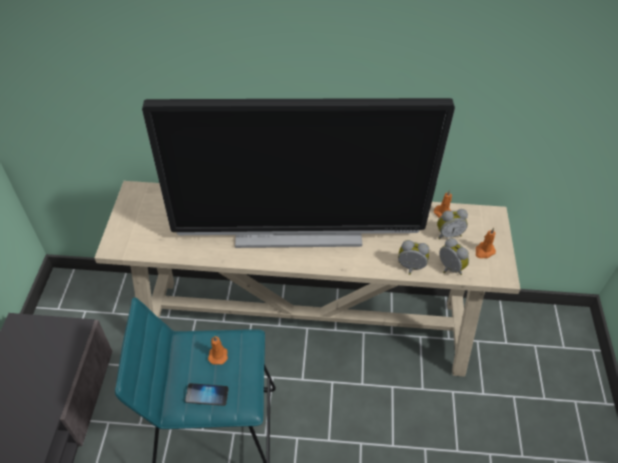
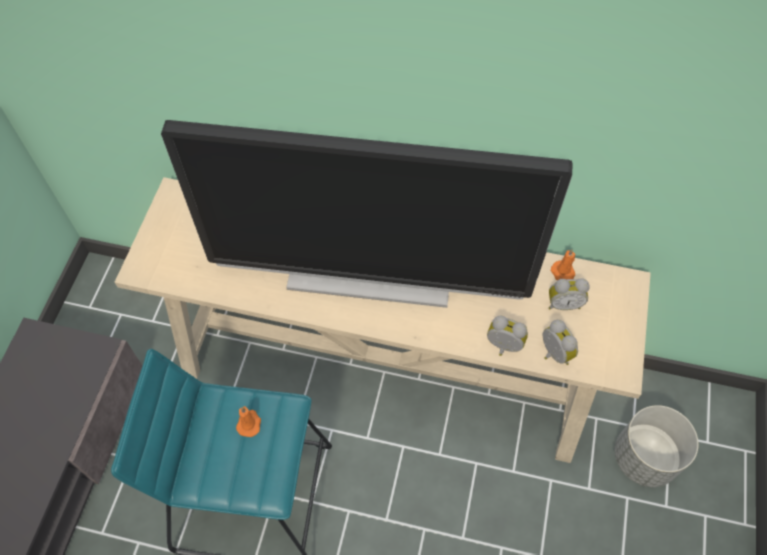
camera: 10 degrees right, 10 degrees up
phone [185,383,229,406] -> none
orange candle [475,228,496,258] -> none
none -> grey planter [615,405,699,487]

